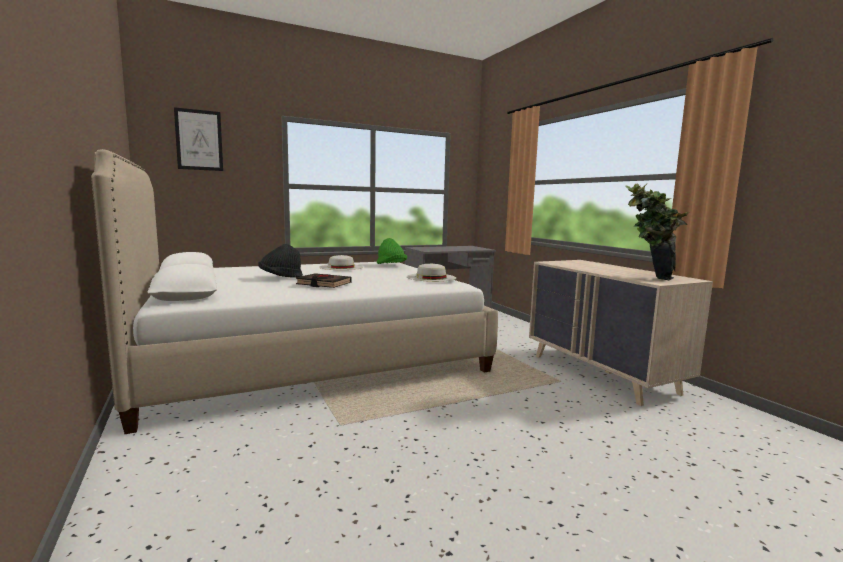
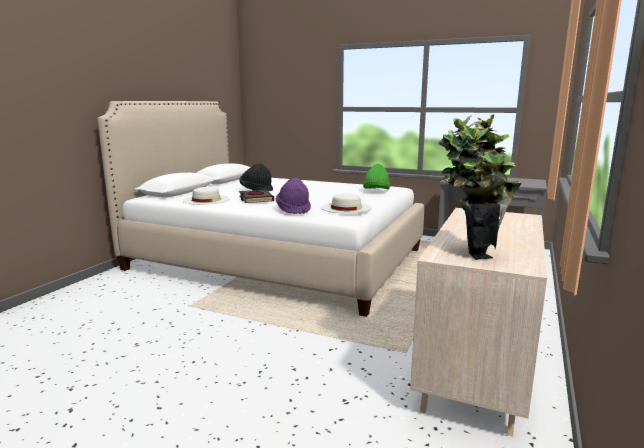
camera: 50 degrees right, 5 degrees up
picture [174,107,223,171] -> none
white hat [319,255,363,270] -> white hat moved to [183,187,230,205]
none -> purple hat [276,178,311,214]

